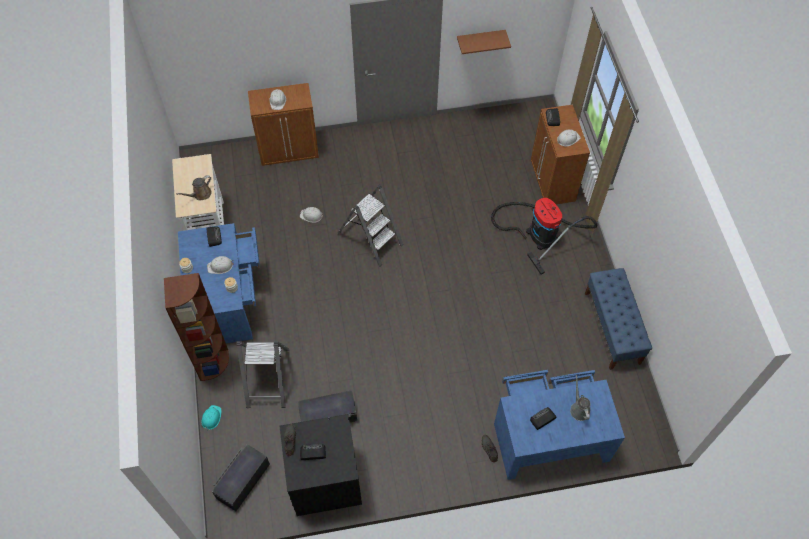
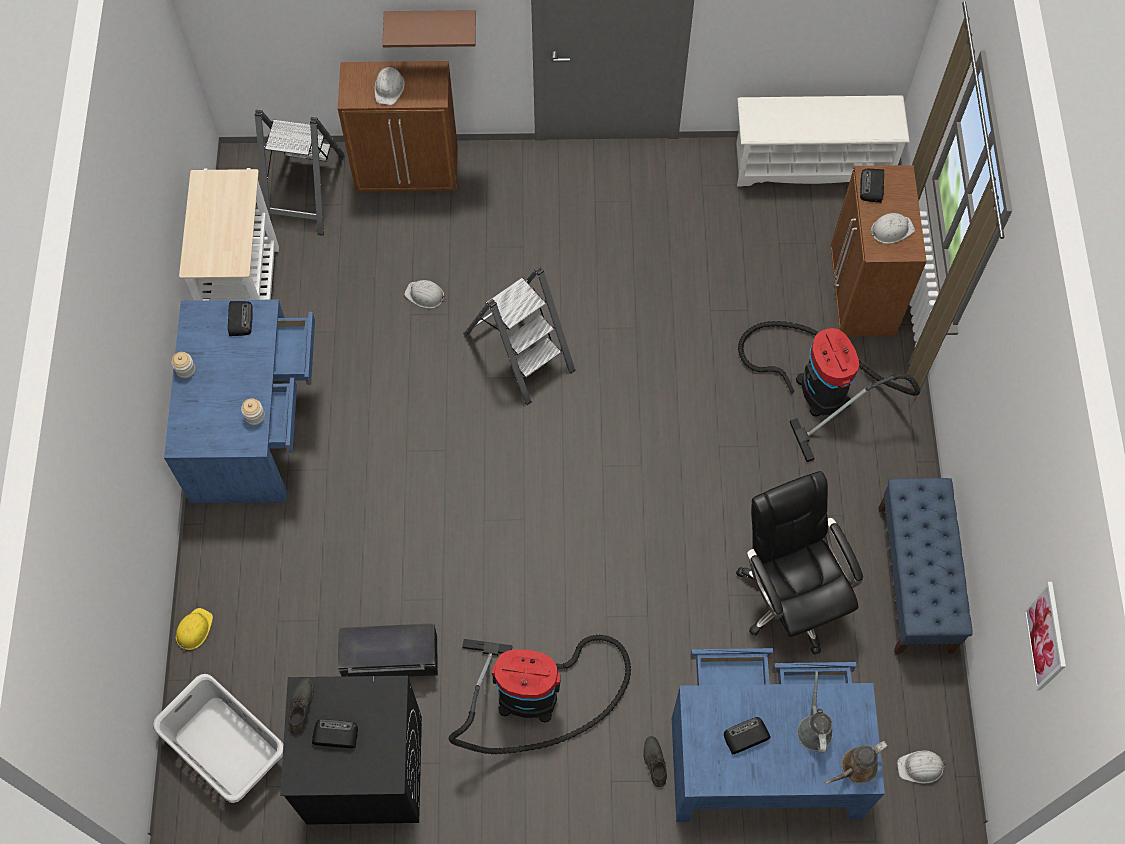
camera: 10 degrees right, 5 degrees up
brown bookcase [164,273,229,381] -> none
brown watering can [176,175,212,200] -> brown watering can moved to [825,741,888,784]
turquoise hard hat [201,405,222,431] -> yellow hard hat [176,608,213,651]
white hard hat [207,256,234,274] -> white hard hat moved to [897,750,947,784]
black storage box [212,444,270,511] -> grey laundry basket [153,674,283,803]
grey step ladder [236,341,289,408] -> grey step ladder moved to [255,110,345,236]
brown shelf [457,30,511,54] -> brown shelf moved to [382,10,476,47]
none -> vacuum cleaner [449,634,631,755]
none -> black office chair [736,471,863,654]
none -> white shoe rack [737,95,910,187]
none -> picture [1024,582,1066,691]

